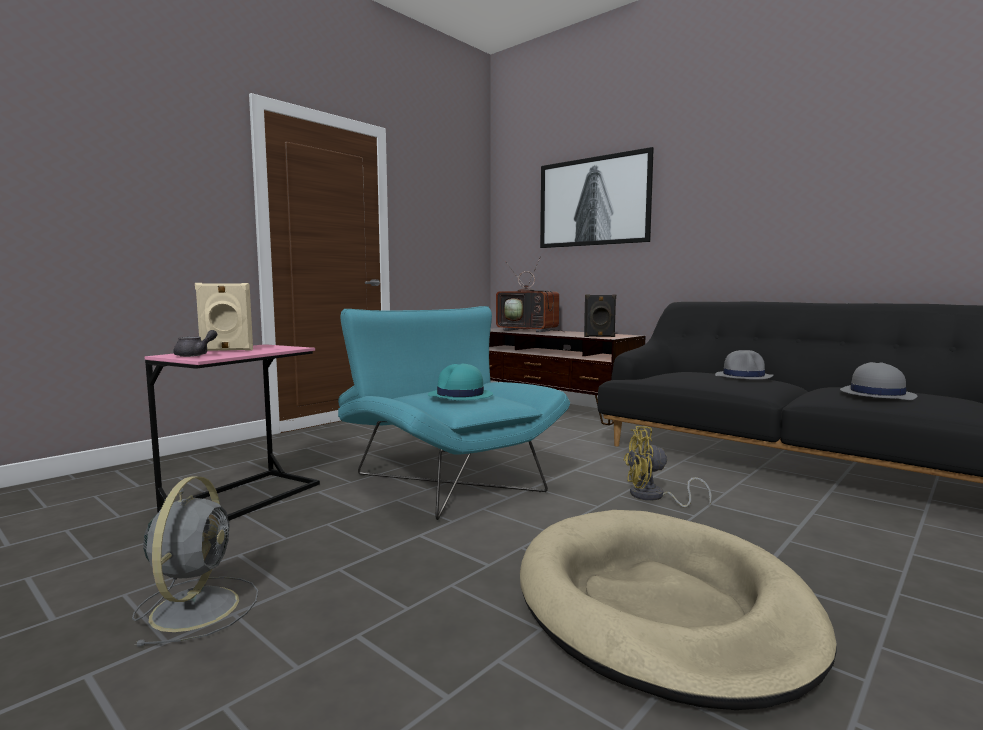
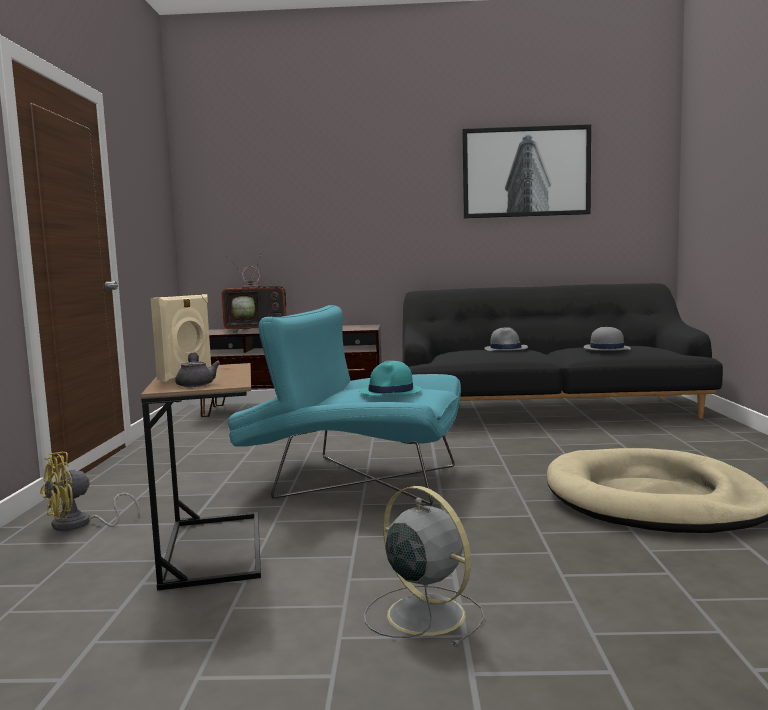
camera: 40 degrees left, 0 degrees up
pink side table [145,344,320,521] -> brown side table [141,363,261,590]
picture [540,147,654,248] -> picture moved to [462,124,591,218]
black speaker [584,295,616,337] -> none
yellow fan [624,426,712,508] -> yellow fan moved to [40,452,140,531]

